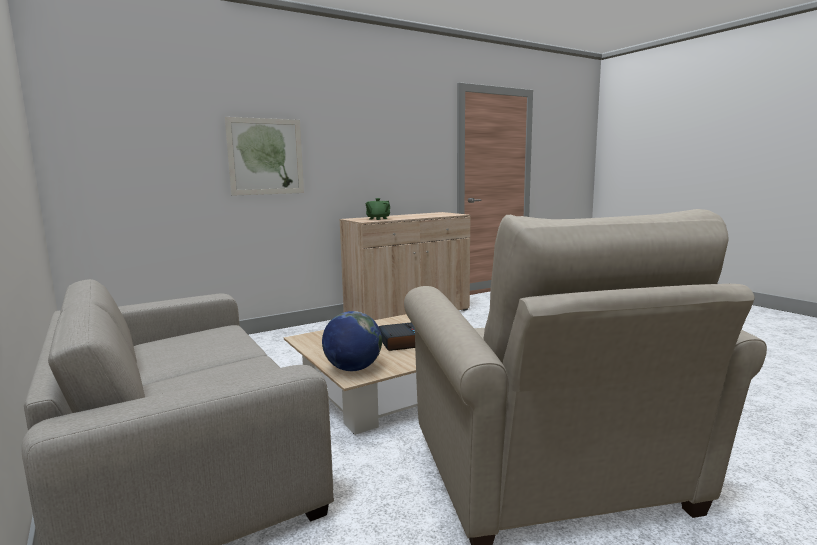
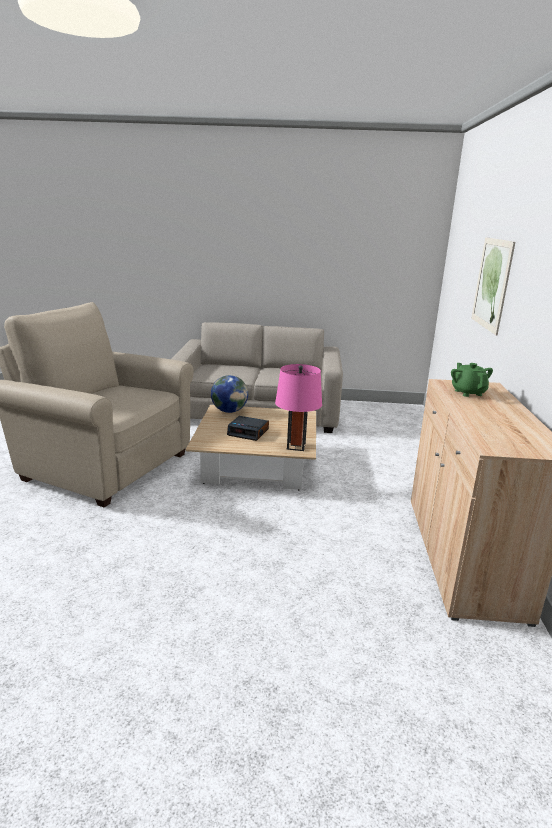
camera: 125 degrees right, 10 degrees up
none -> pink table lamp [275,364,322,451]

